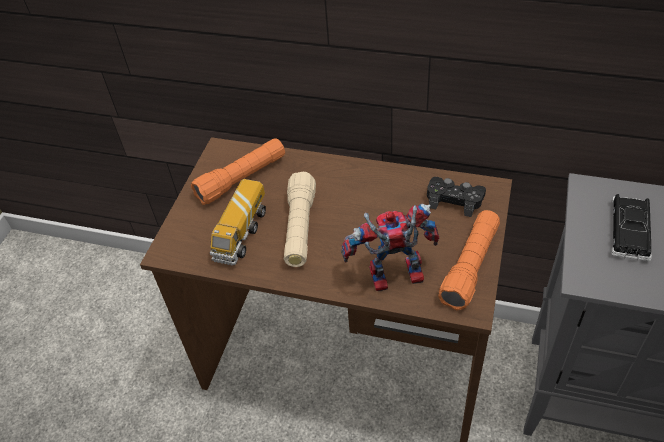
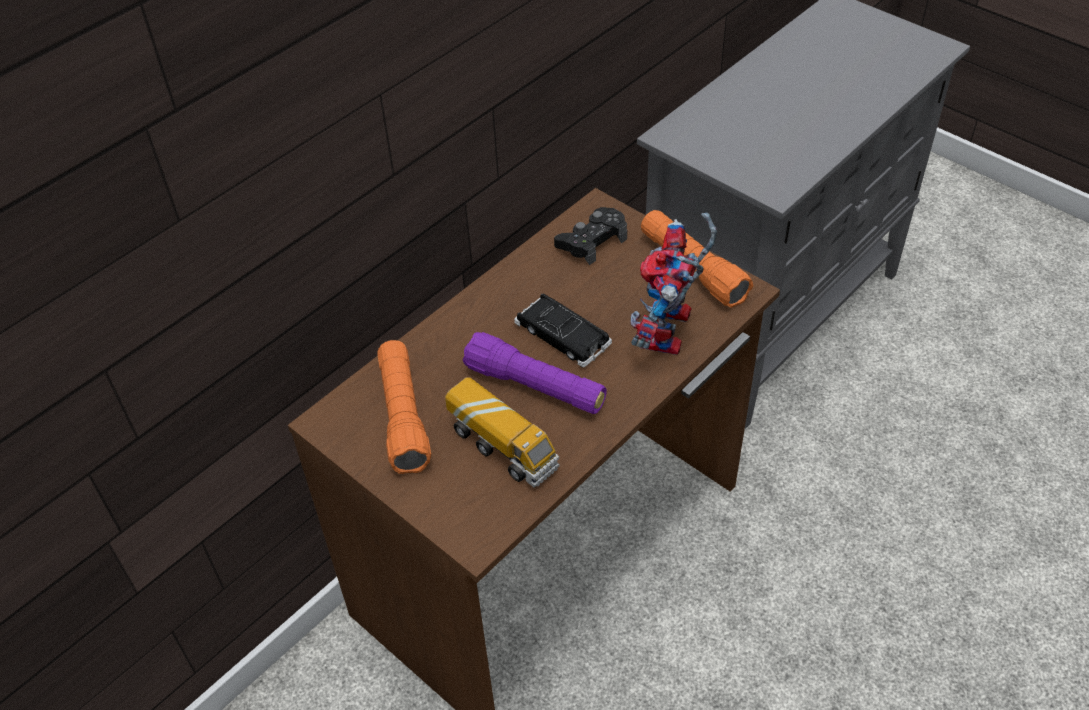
camera: 65 degrees left, 0 degrees up
beige flashlight [284,172,316,267] -> purple flashlight [463,332,607,414]
black toy car [611,194,652,261] -> black toy car moved to [514,293,612,367]

